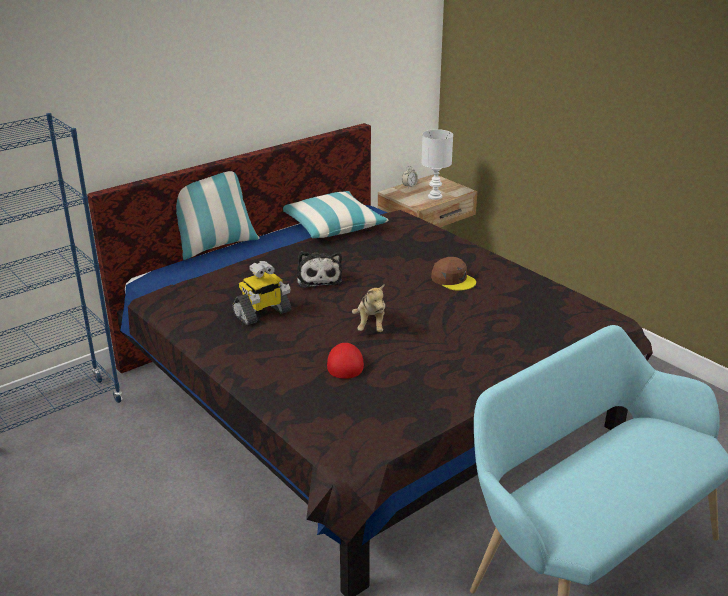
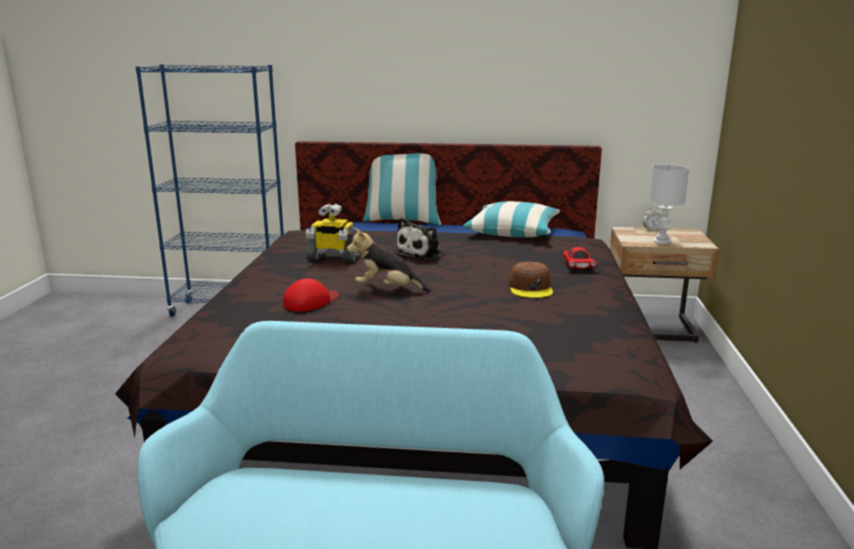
camera: 45 degrees right, 10 degrees down
plush toy [352,283,385,332] -> plush toy turned 60 degrees clockwise [347,228,432,292]
none -> red toy car [563,247,597,270]

